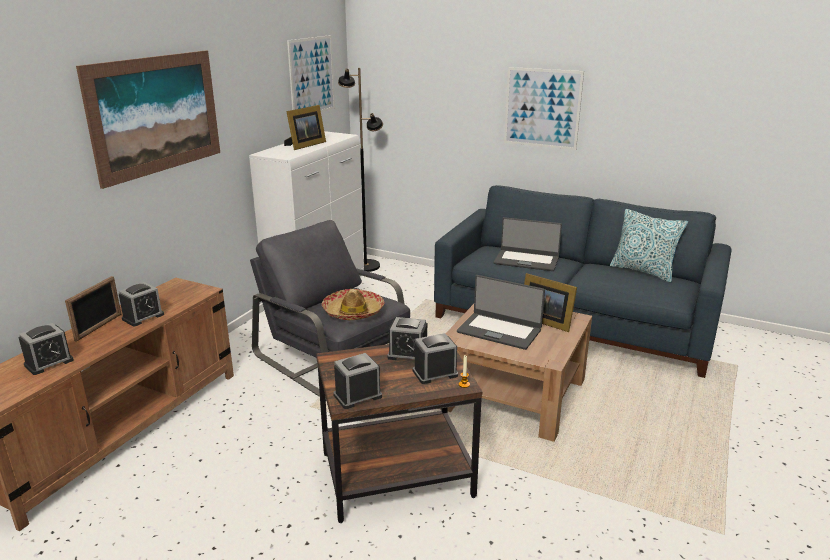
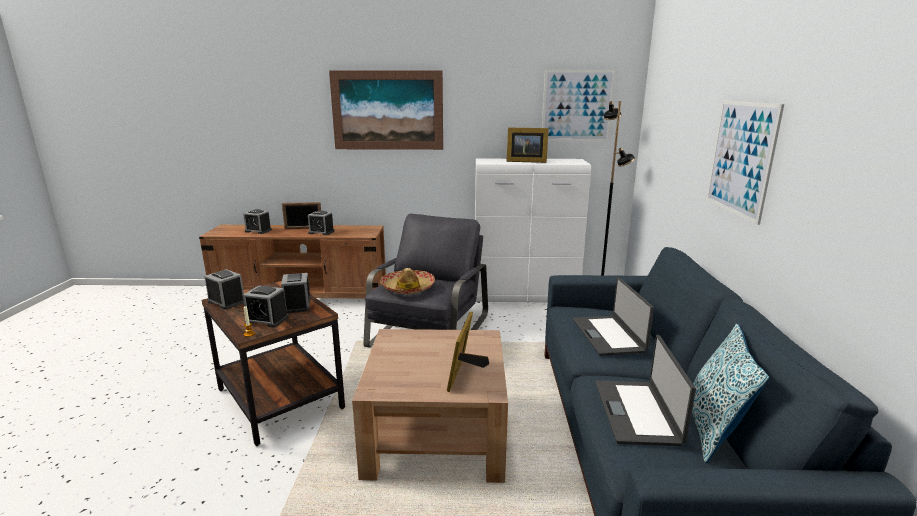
camera: 65 degrees right, 5 degrees down
alarm clock [413,333,458,384] -> alarm clock turned 150 degrees clockwise [243,286,289,328]
laptop [457,275,545,350] -> laptop moved to [595,335,696,446]

